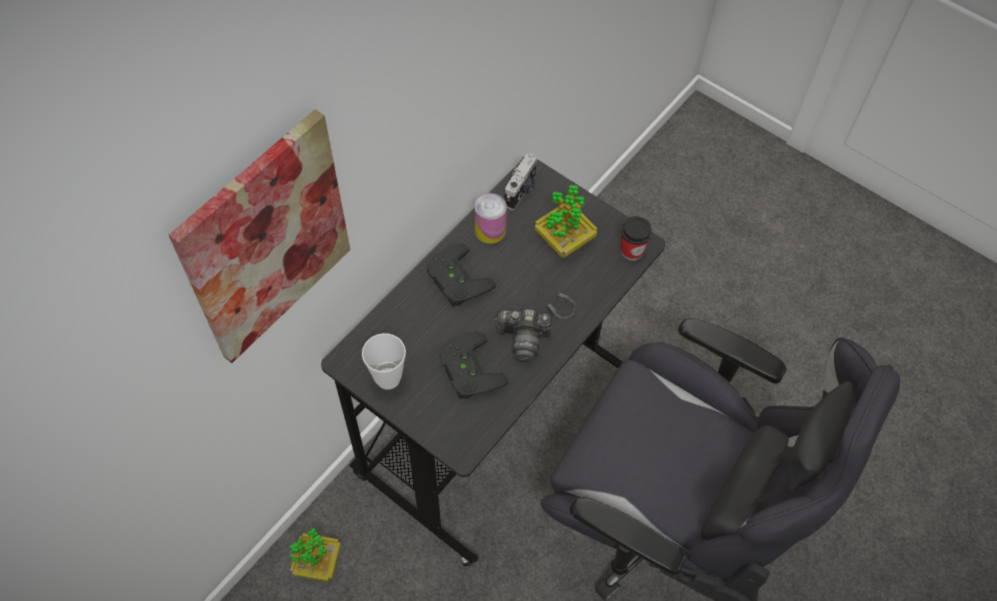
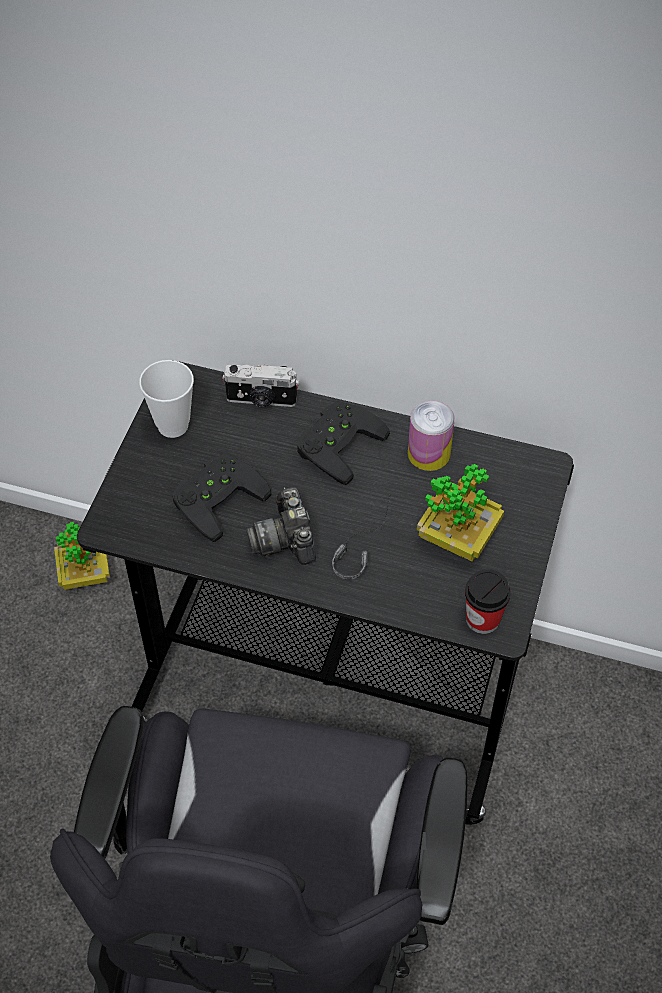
camera: 70 degrees right, 5 degrees down
picture [168,109,350,363] -> none
camera [505,153,537,210] -> camera moved to [222,364,299,407]

